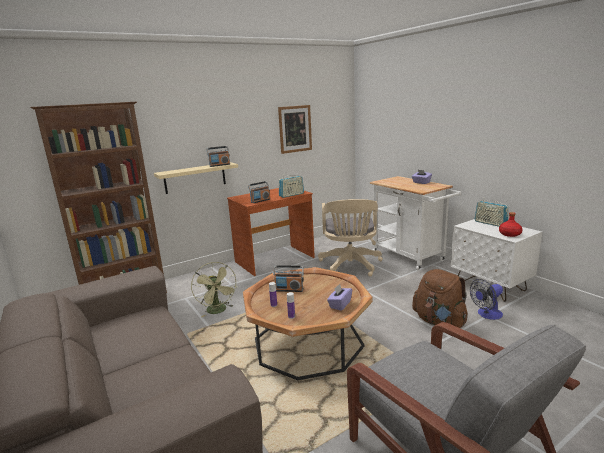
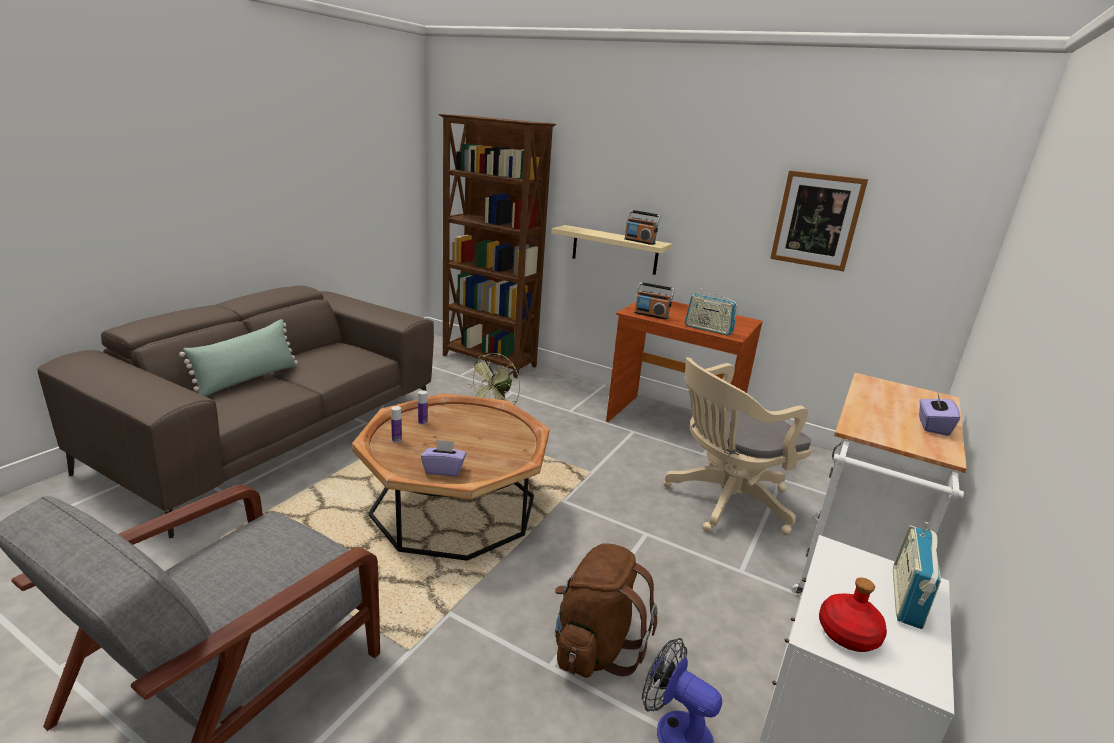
camera: 60 degrees right, 5 degrees up
radio [273,265,304,292] -> none
none -> green pillow [179,319,298,397]

